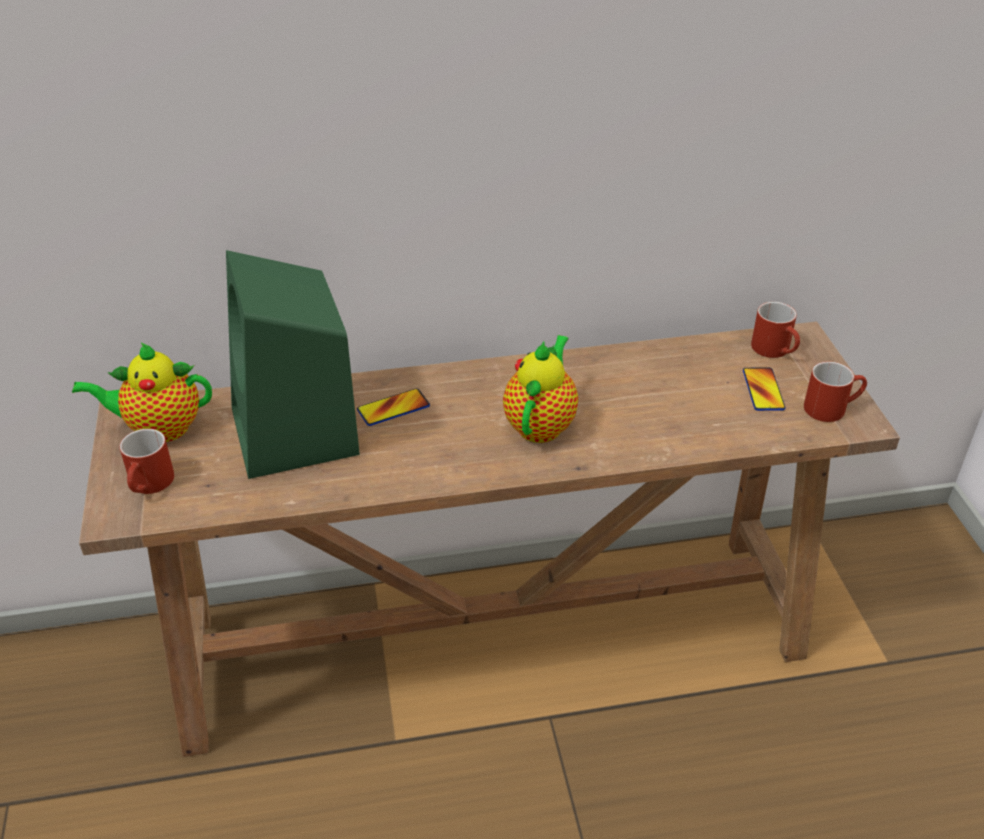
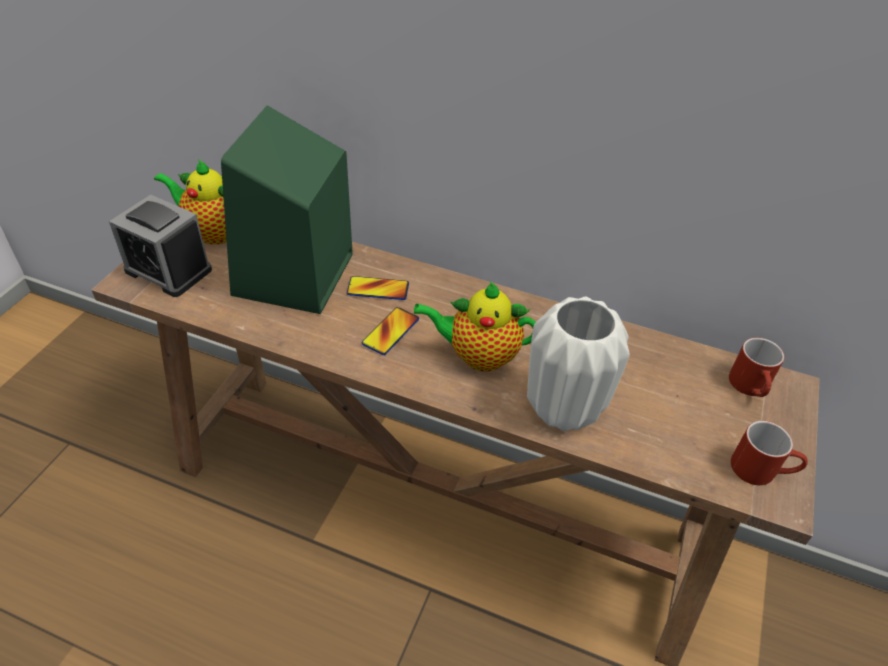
camera: 30 degrees right, 5 degrees up
red mug [120,429,174,494] -> alarm clock [109,195,212,297]
teapot [503,335,578,443] -> teapot turned 135 degrees counterclockwise [413,282,536,371]
phone [743,368,785,411] -> phone moved to [362,307,419,355]
none -> white vase [527,296,630,431]

